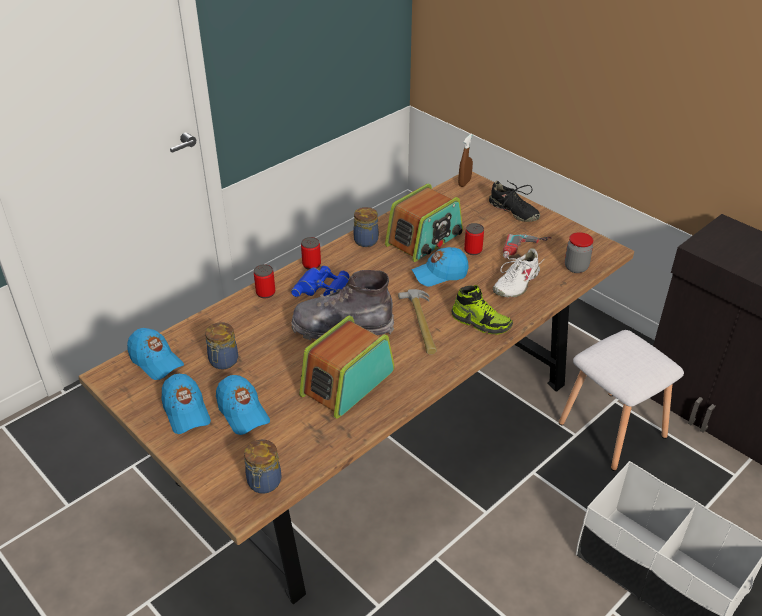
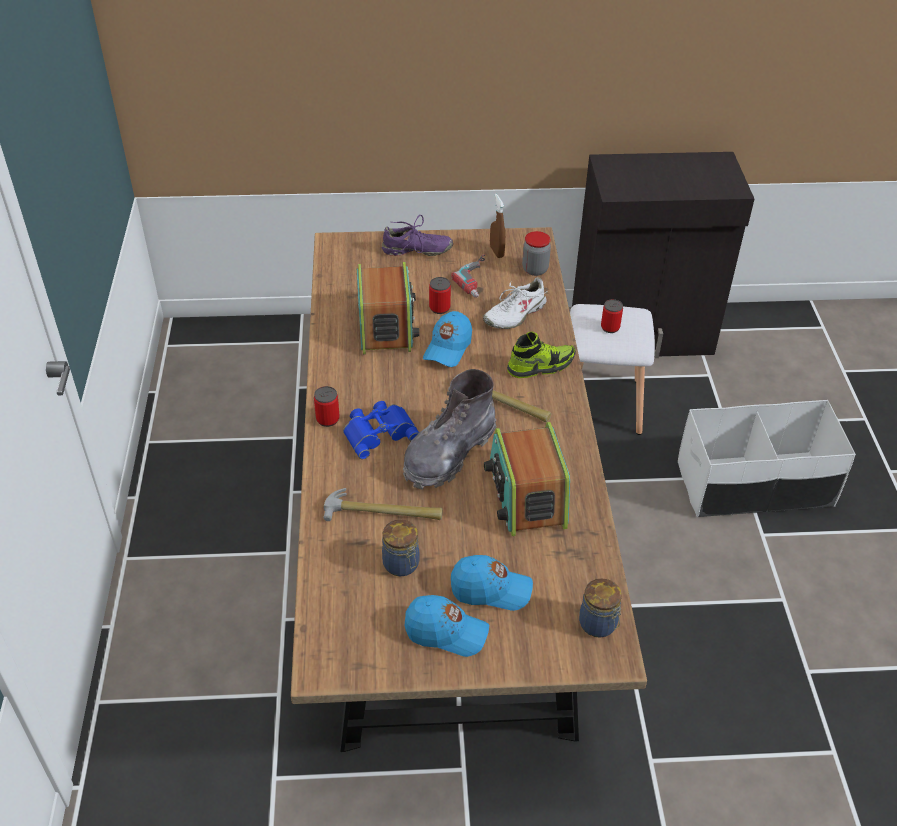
camera: 50 degrees left, 5 degrees up
blue cap [127,328,184,380] -> none
can [254,264,275,298] -> can moved to [601,299,623,333]
jar [353,207,379,247] -> none
brown spray bottle [458,134,473,187] -> brown spray bottle moved to [490,194,506,258]
black shoe [489,181,540,222] -> purple shoe [382,215,453,256]
white shoe [492,248,541,297] -> white shoe turned 60 degrees clockwise [483,277,546,329]
none -> hammer [323,488,443,521]

